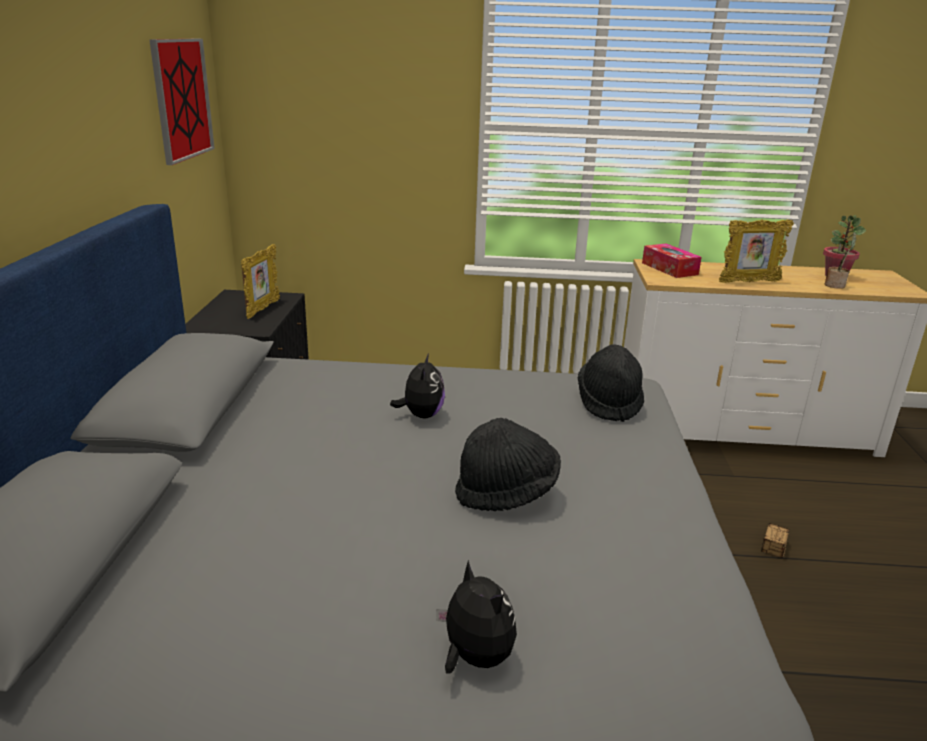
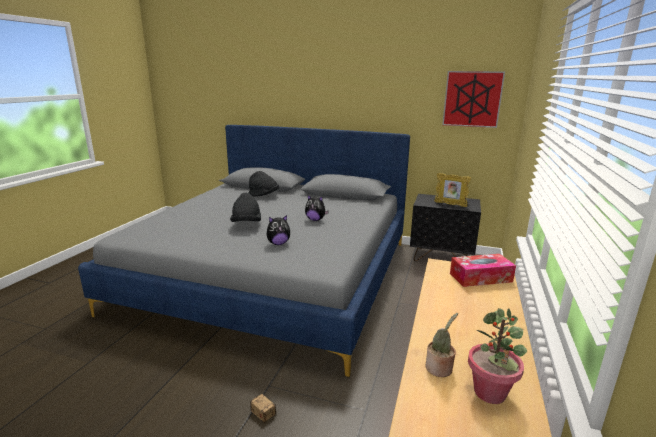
camera: 105 degrees right, 5 degrees down
plush toy [436,560,517,674] -> plush toy moved to [267,215,290,245]
black hat [578,345,644,422] -> black hat moved to [249,171,279,197]
picture frame [719,219,794,283] -> none

